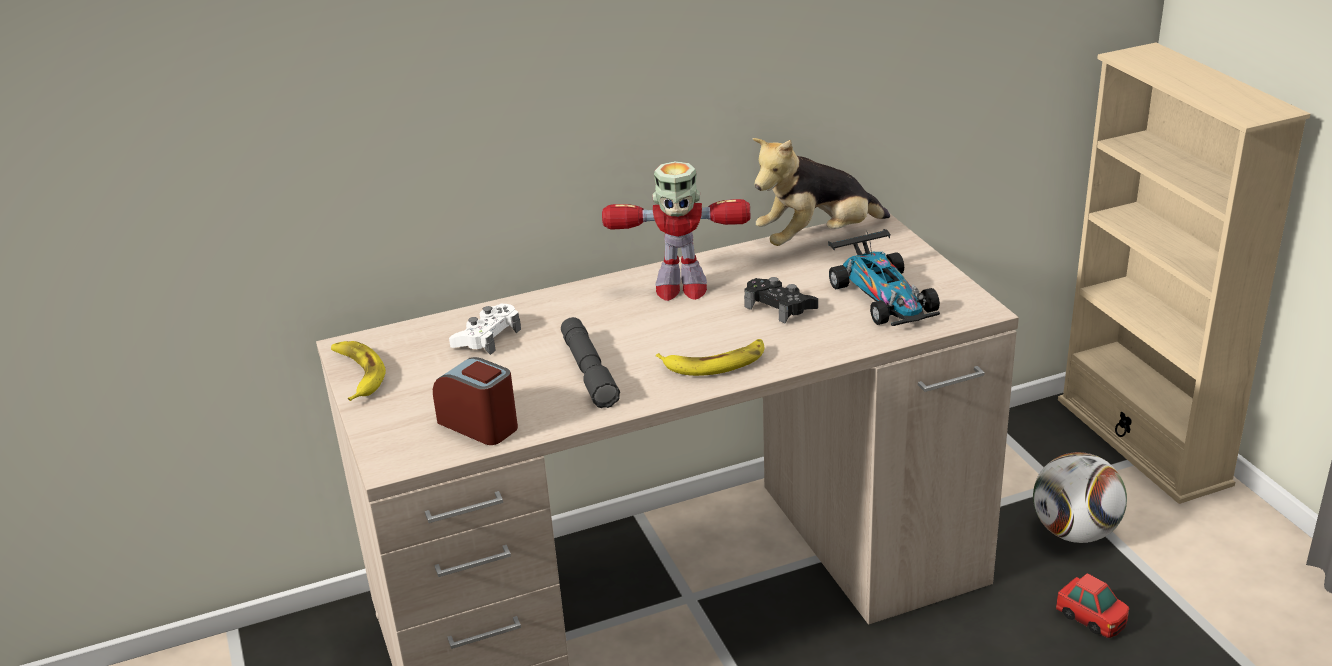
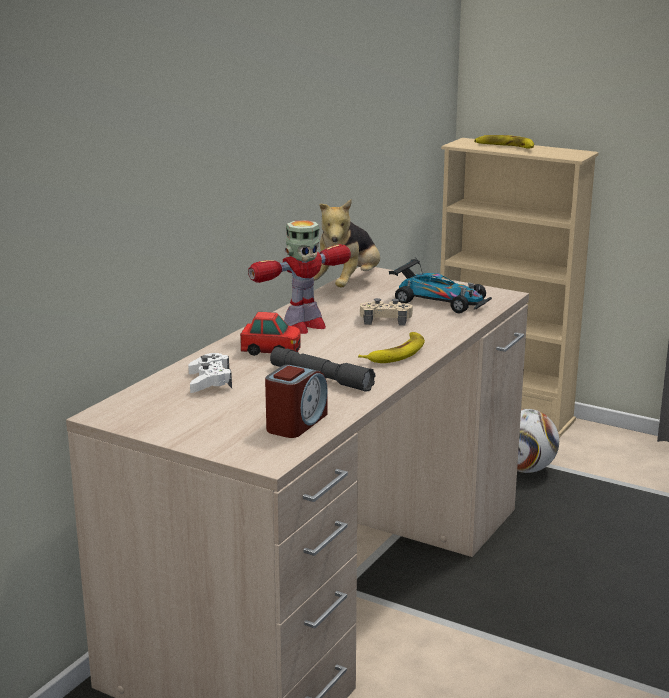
camera: 40 degrees left, 10 degrees down
banana [331,341,386,401] -> banana moved to [474,135,534,149]
alarm clock [433,357,518,445] -> alarm clock turned 120 degrees clockwise [265,364,328,438]
black game controller [744,277,818,324] -> beige game controller [360,298,413,326]
toy car [1056,573,1129,638] -> toy car moved to [240,312,301,356]

